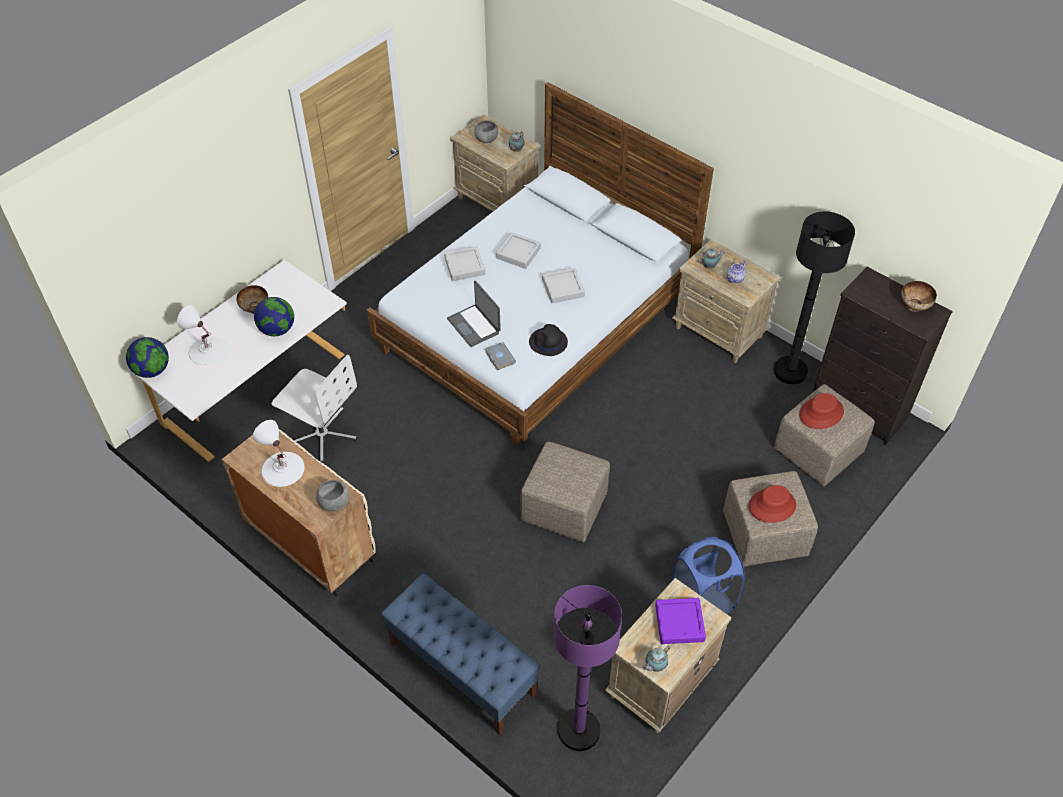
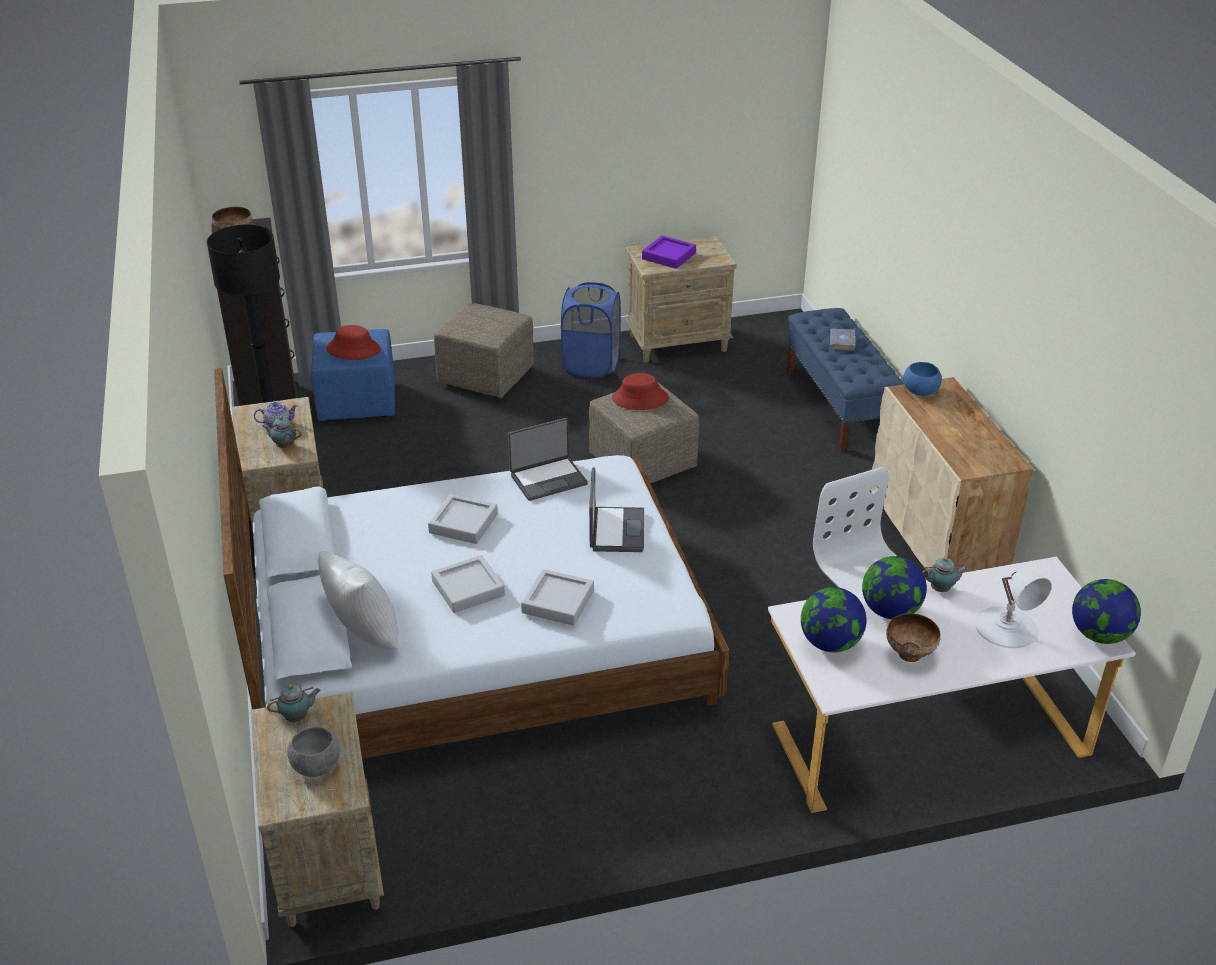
camera: 145 degrees left, 15 degrees down
white table lamp [253,420,305,487] -> none
grey bowl [316,480,349,512] -> blue bowl [903,362,942,396]
grey book [485,342,516,370] -> grey book moved to [830,328,856,351]
black hat [529,324,568,356] -> laptop [508,418,588,501]
purple floor lamp [554,585,622,751] -> none
teapot [643,646,670,672] -> teapot moved to [922,557,968,592]
red hat [749,485,796,523] -> red hat moved to [612,373,669,410]
beige ottoman [774,384,875,486] -> blue ottoman [310,329,395,421]
none -> white pillow [318,551,398,649]
none -> globe [801,587,867,652]

